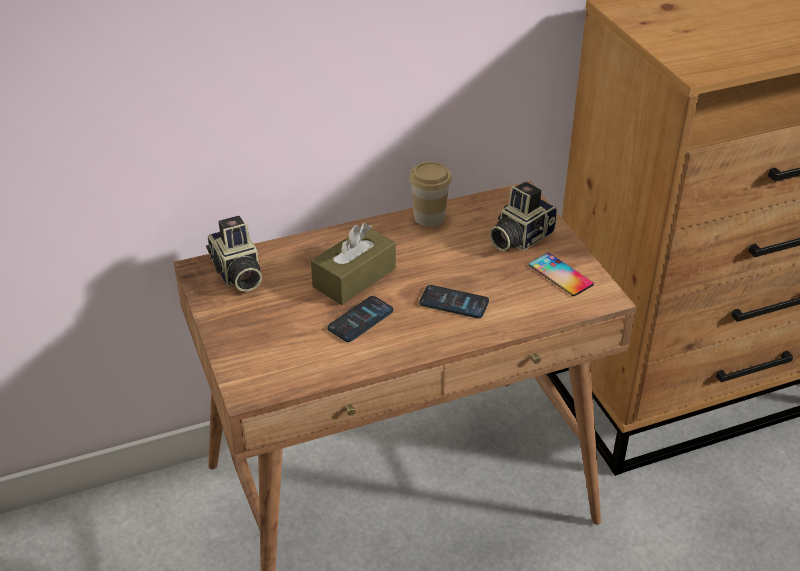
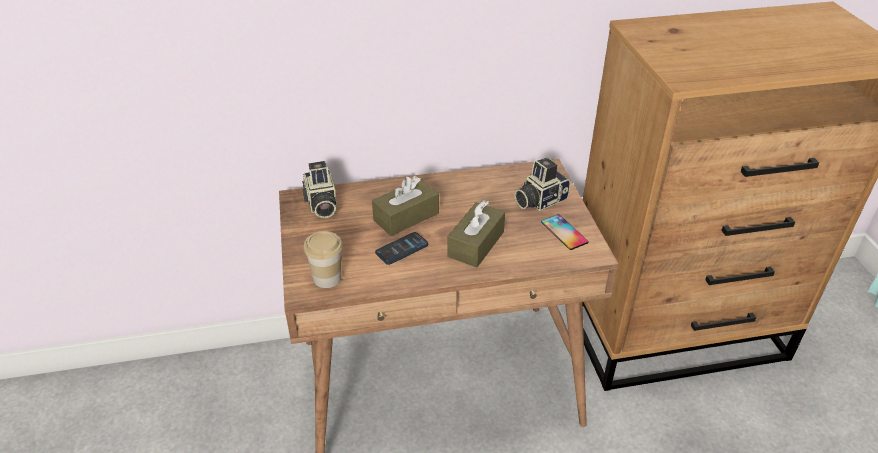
camera: 10 degrees right, 0 degrees up
cup [409,162,452,227] -> cup moved to [304,231,343,288]
phone [419,285,489,318] -> brown tissue box [447,200,505,268]

